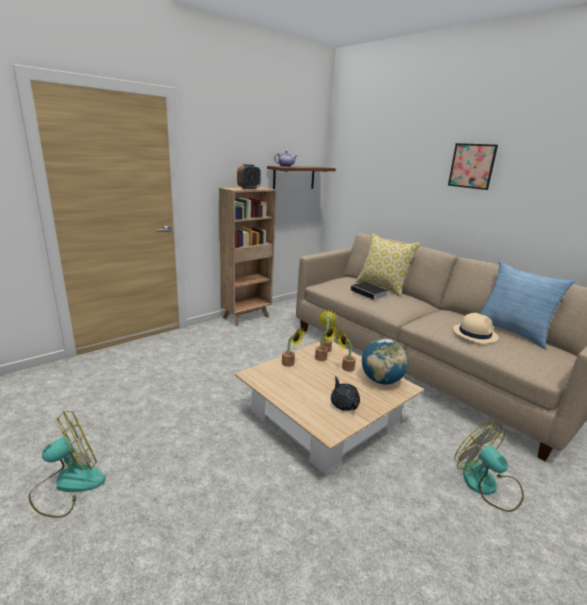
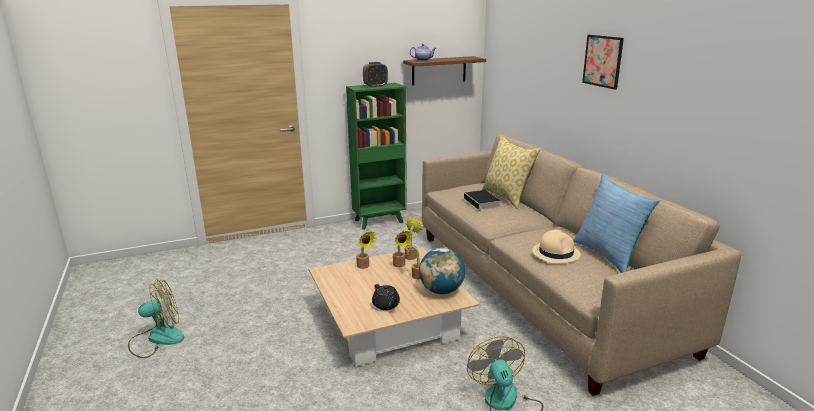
camera: 20 degrees right, 0 degrees up
brown bookcase [219,187,276,326] -> green bookcase [346,83,407,230]
black teapot [331,376,360,411] -> black teapot turned 150 degrees clockwise [372,284,400,310]

